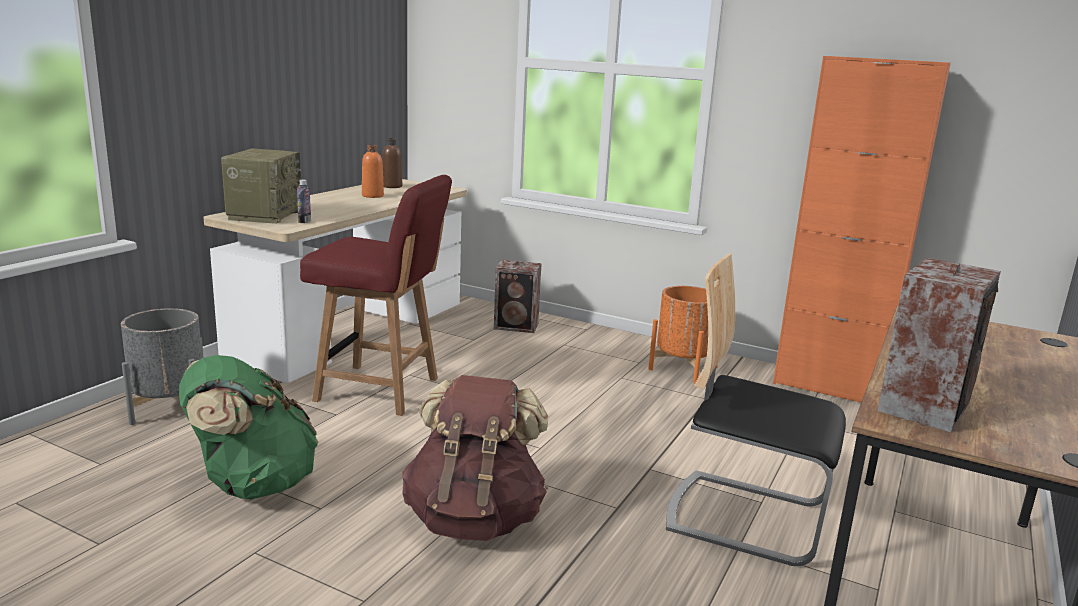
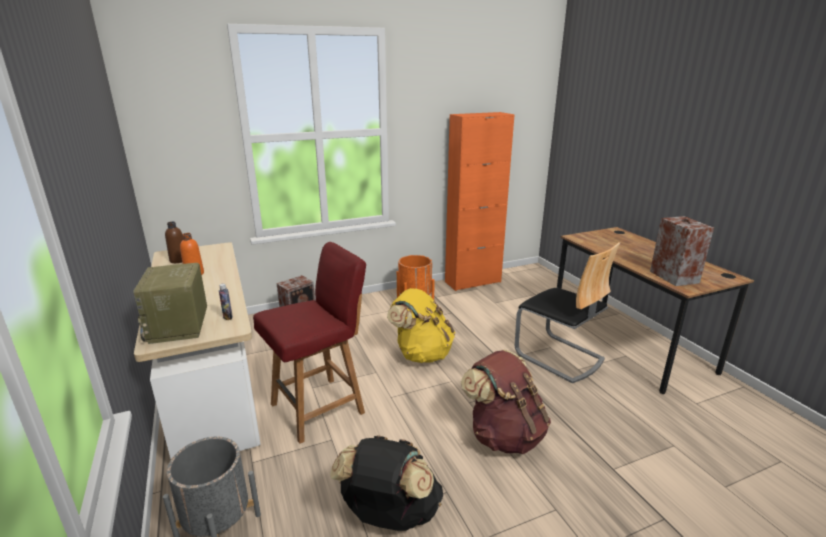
camera: 50 degrees left, 5 degrees up
green backpack [179,355,319,500] -> black backpack [330,435,443,531]
radio [221,149,301,224] -> radio turned 150 degrees counterclockwise [133,263,207,344]
chair [666,253,846,566] -> chair turned 105 degrees counterclockwise [515,242,620,383]
none -> yellow backpack [387,288,455,363]

